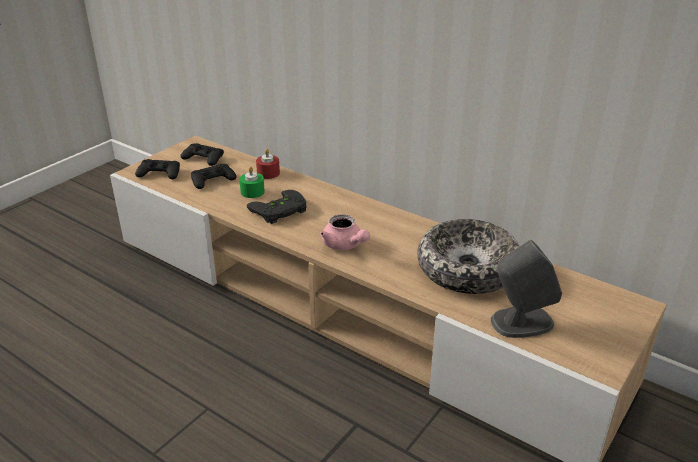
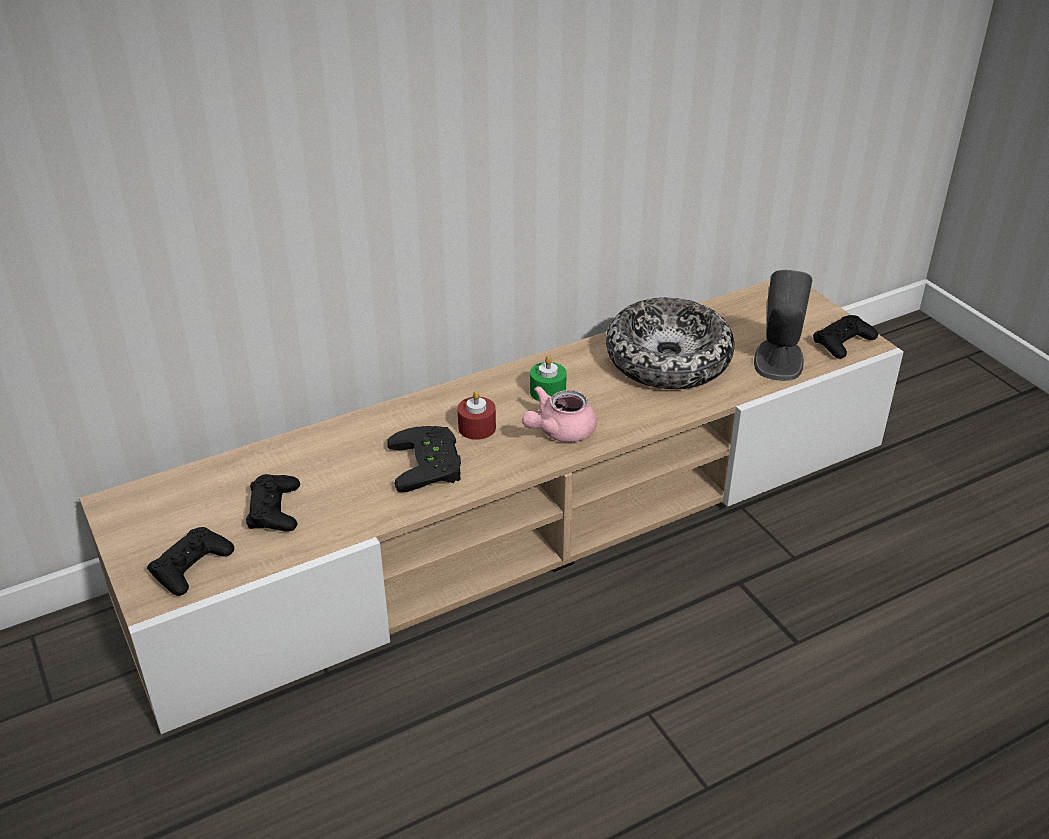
camera: 65 degrees left, 5 degrees up
black game controller [181,143,224,166] -> black game controller moved to [813,315,878,359]
green candle [239,167,265,198] -> green candle moved to [530,356,567,401]
red candle [256,149,280,179] -> red candle moved to [457,391,496,440]
pink teapot [320,215,370,250] -> pink teapot turned 150 degrees clockwise [522,386,597,442]

